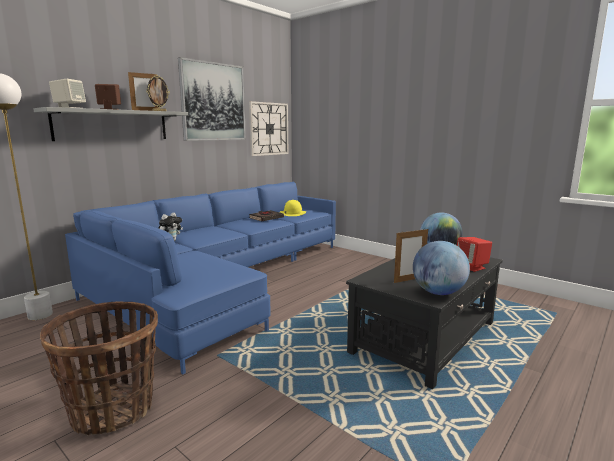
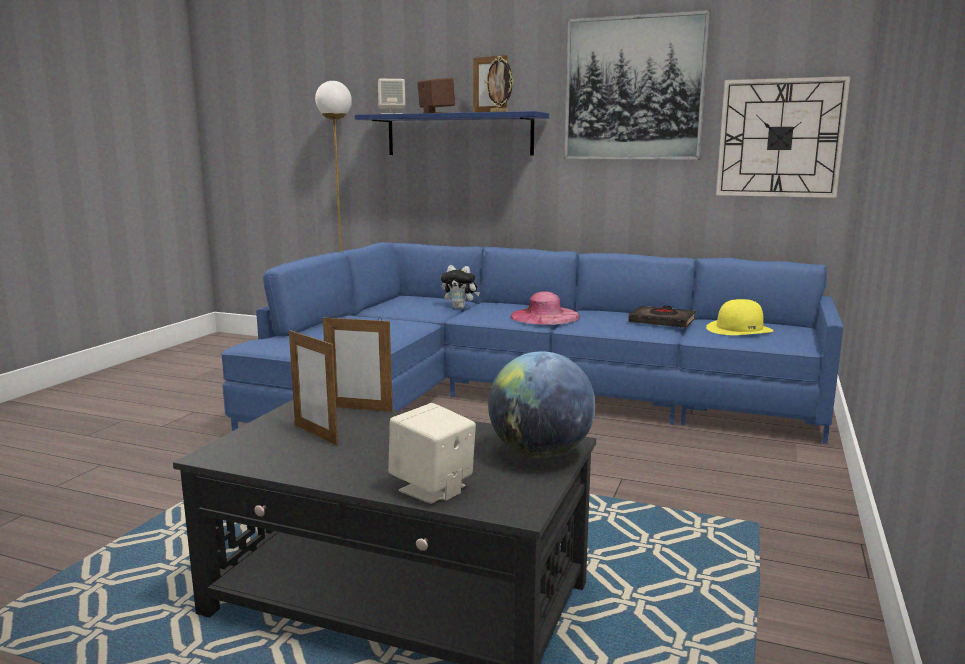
camera: 70 degrees right, 0 degrees up
grey shelf [33,107,188,141] -> blue shelf [355,111,549,156]
basket [40,301,158,436] -> none
globe [413,241,470,295] -> none
red speaker [457,237,492,272] -> beige speaker [388,403,476,504]
none -> picture frame [323,315,393,412]
none -> pink hat [510,291,580,325]

